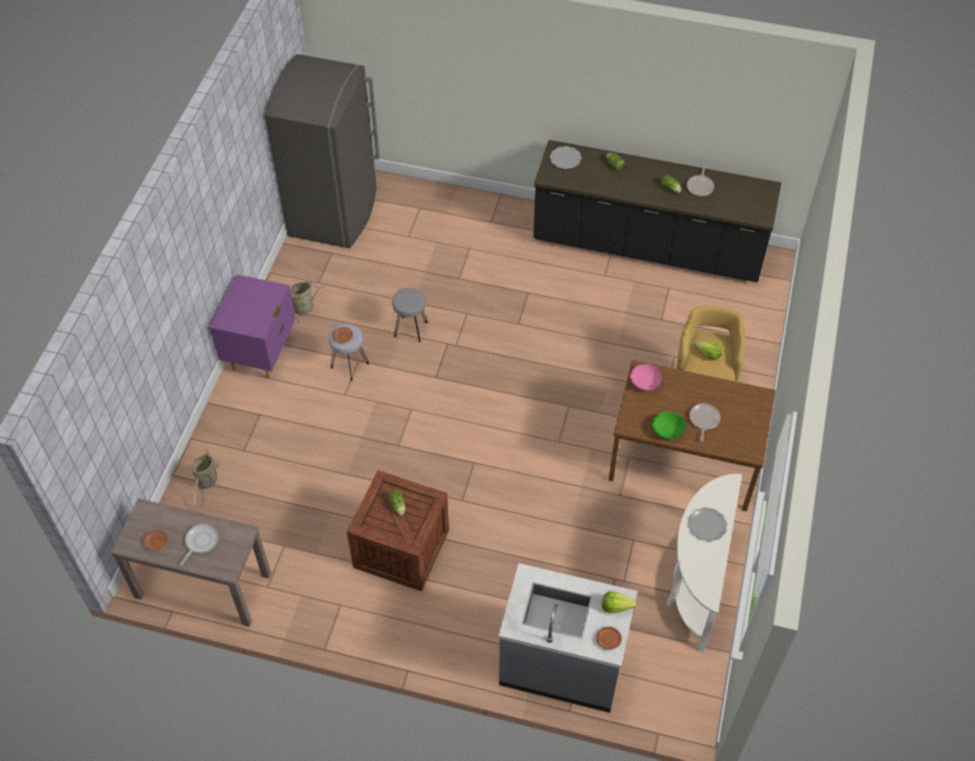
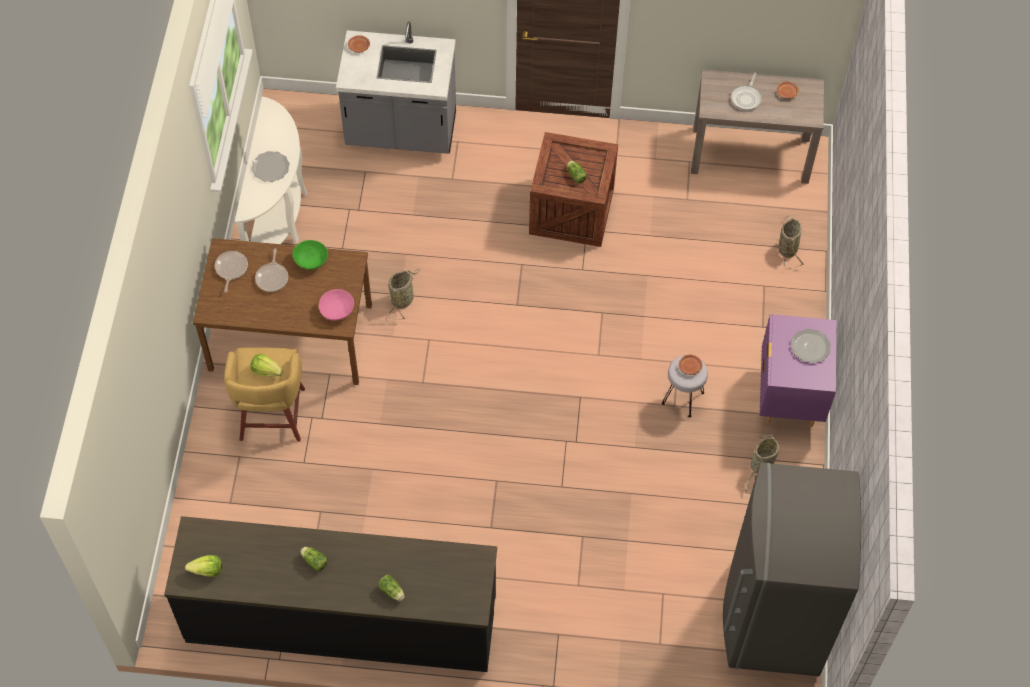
camera: 170 degrees right, 5 degrees up
grey stool [392,288,428,342] -> none
plate [550,146,582,169] -> plate moved to [791,328,831,363]
lettuce [602,591,637,613] -> lettuce moved to [185,555,222,577]
frying pan [687,165,714,196] -> frying pan moved to [215,251,248,292]
none -> basket [388,269,420,320]

